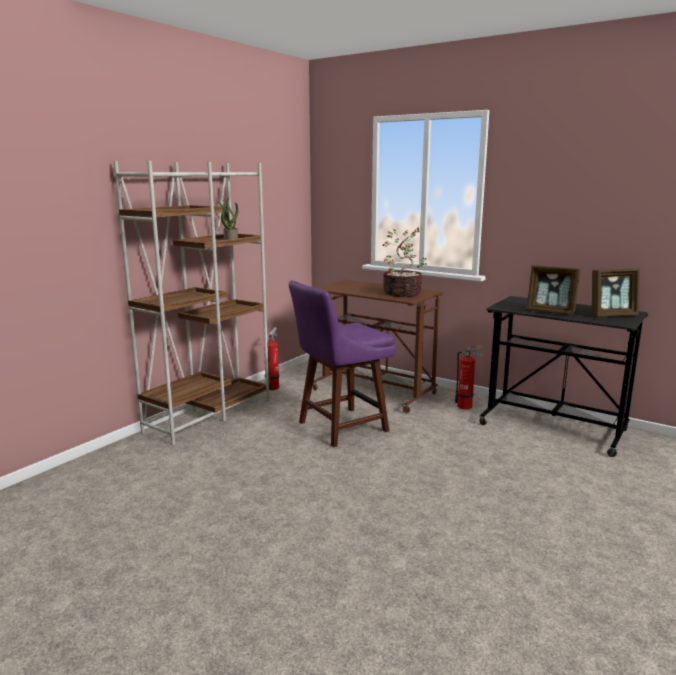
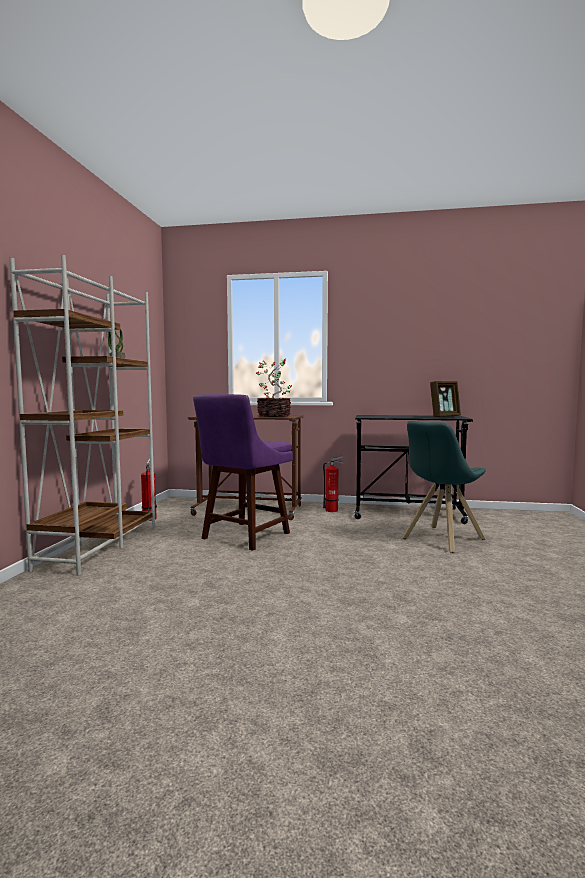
camera: 25 degrees left, 10 degrees down
picture frame [526,265,581,315] -> none
none -> turquoise chair [402,421,486,553]

